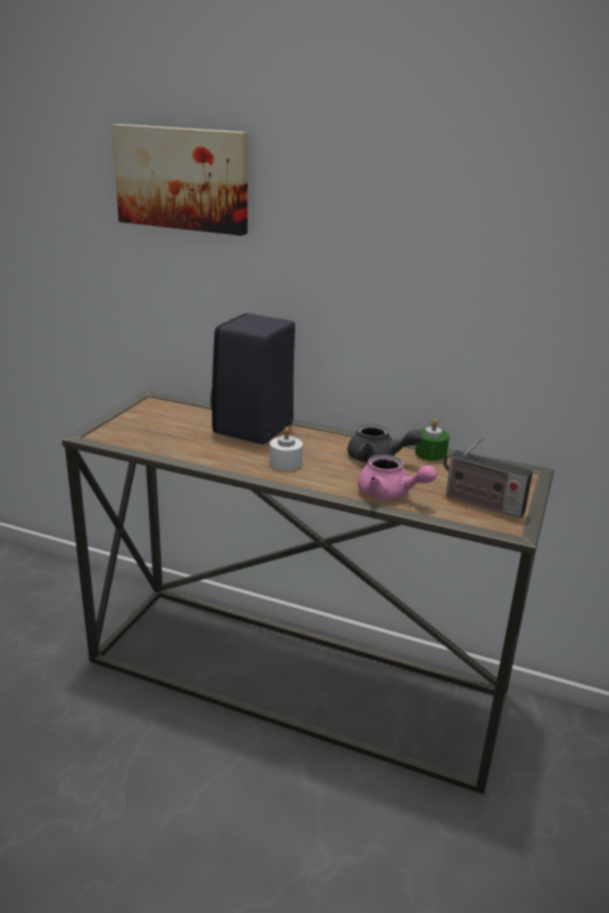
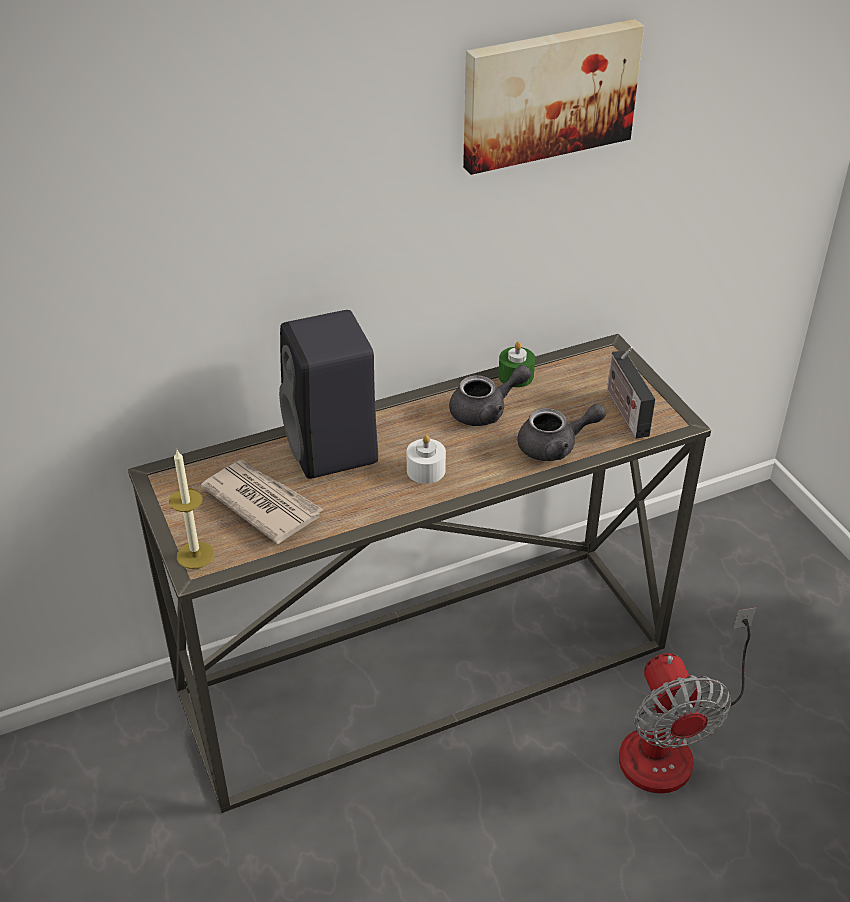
camera: 45 degrees left, 15 degrees up
picture [112,124,248,236] -> picture moved to [463,19,644,175]
pink teapot [358,454,437,499] -> grey teapot [517,403,606,461]
radio [443,436,533,518] -> radio turned 90 degrees clockwise [607,346,655,439]
none -> candle [169,450,214,569]
none -> newspaper [201,460,324,544]
none -> fan [619,607,756,794]

